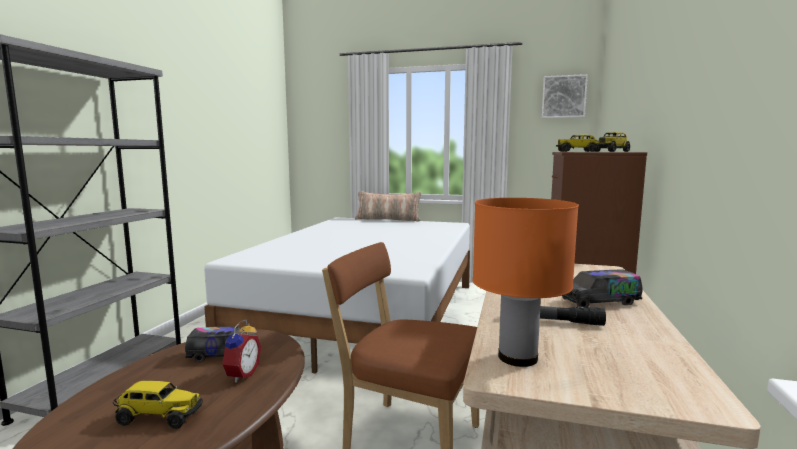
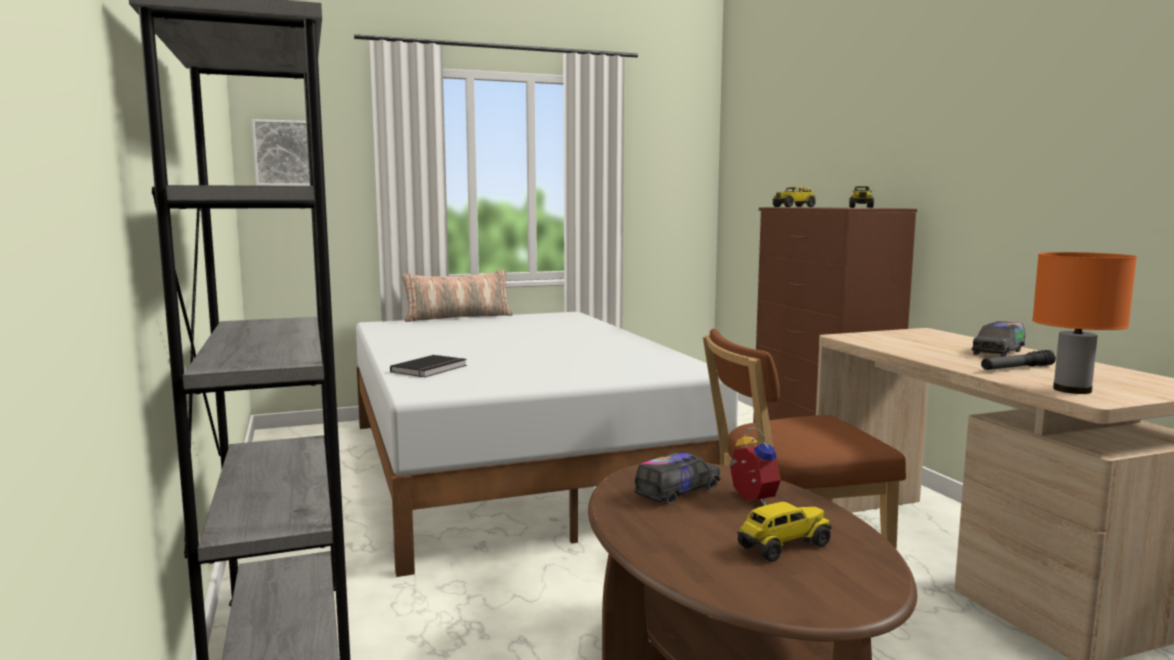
camera: 35 degrees left, 0 degrees up
picture [542,74,588,118] -> picture moved to [252,119,310,186]
none -> black book [390,355,467,377]

